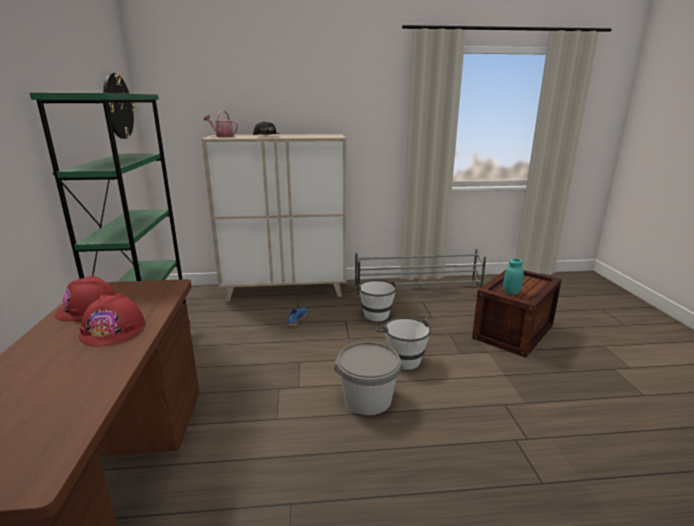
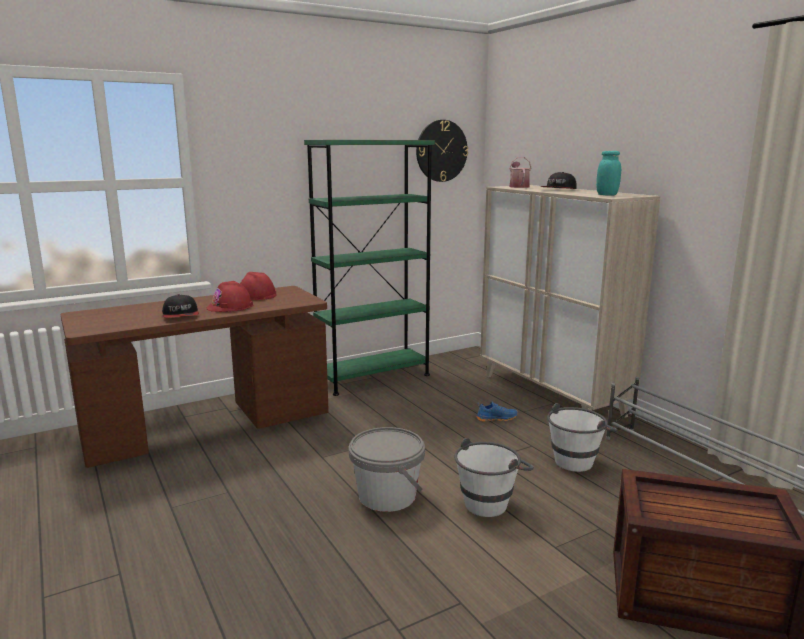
camera: 65 degrees right, 5 degrees down
turquoise jar [503,259,524,295] -> turquoise jar moved to [596,151,621,196]
none -> cap [162,294,199,318]

